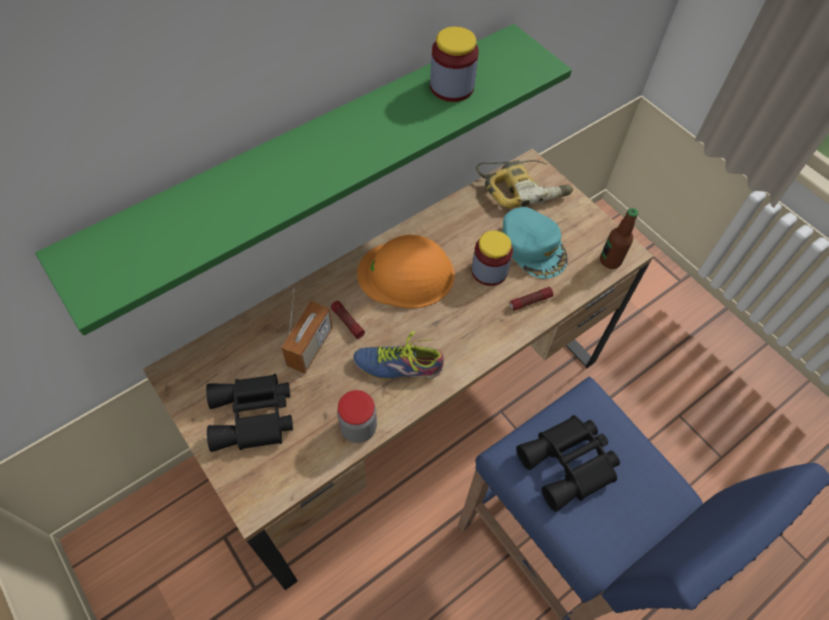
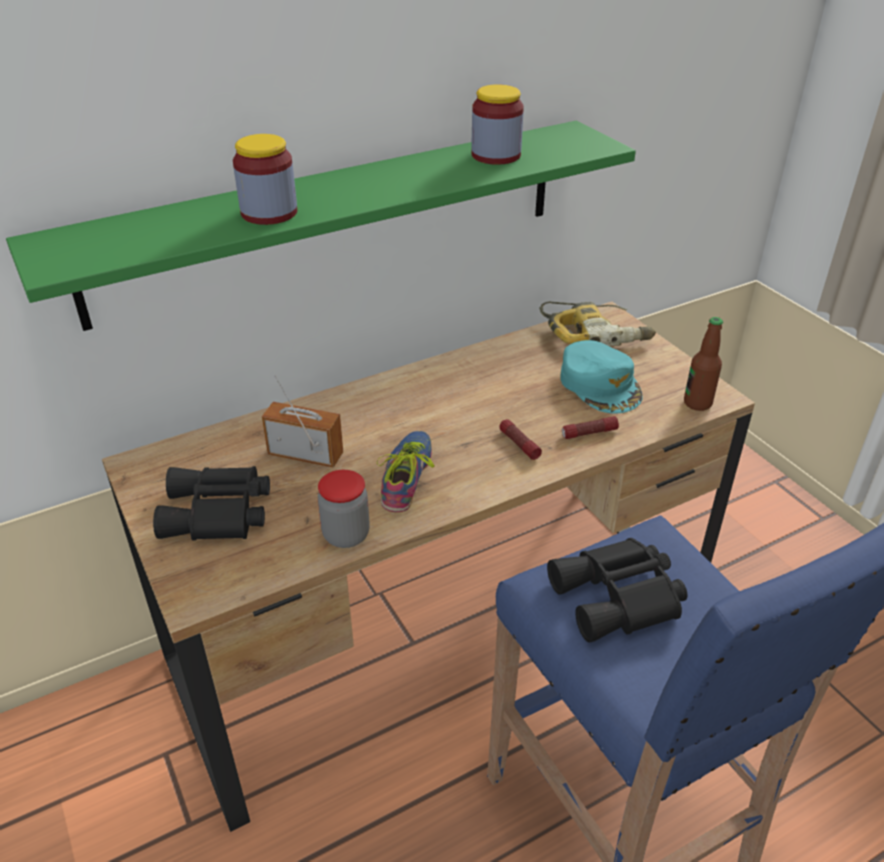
camera: 10 degrees right, 20 degrees down
radio [281,289,332,374] -> radio turned 105 degrees counterclockwise [262,375,343,468]
flashlight [331,301,365,339] -> flashlight moved to [499,419,542,460]
shoe [353,331,444,380] -> shoe turned 90 degrees clockwise [377,431,435,512]
orange hard hat [357,235,455,308] -> none
jar [471,231,513,286] -> jar moved to [233,134,297,225]

